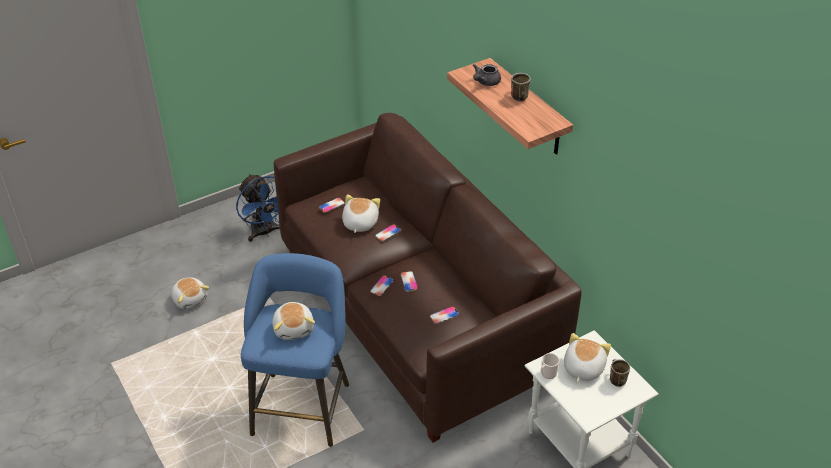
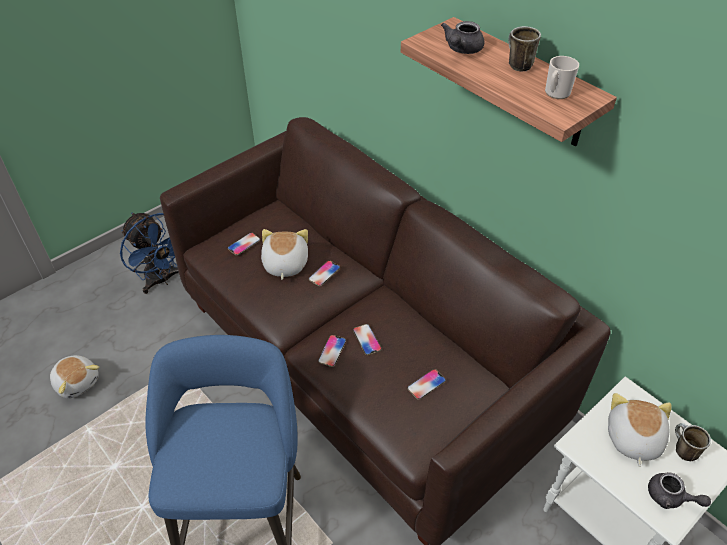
camera: 10 degrees left, 5 degrees up
plush toy [272,302,315,340] -> none
mug [541,353,560,379] -> mug moved to [545,56,579,99]
none -> grey teapot [648,472,711,509]

